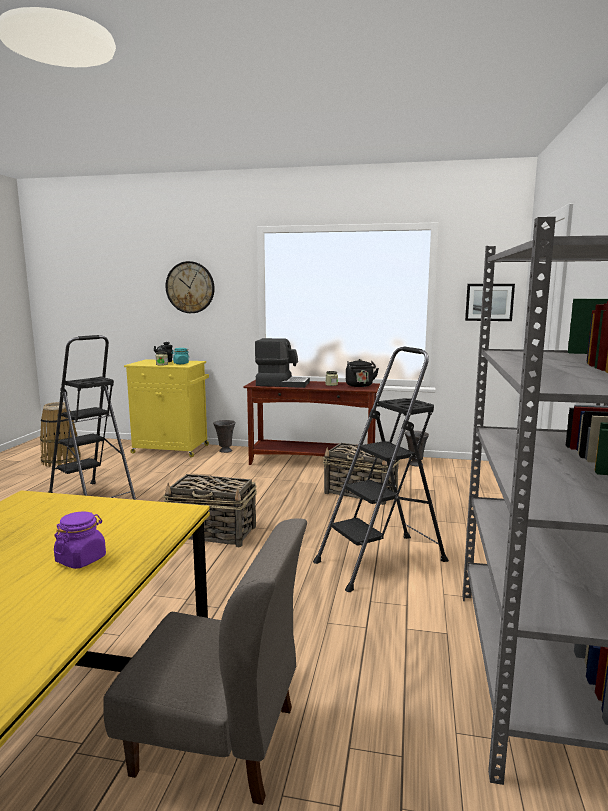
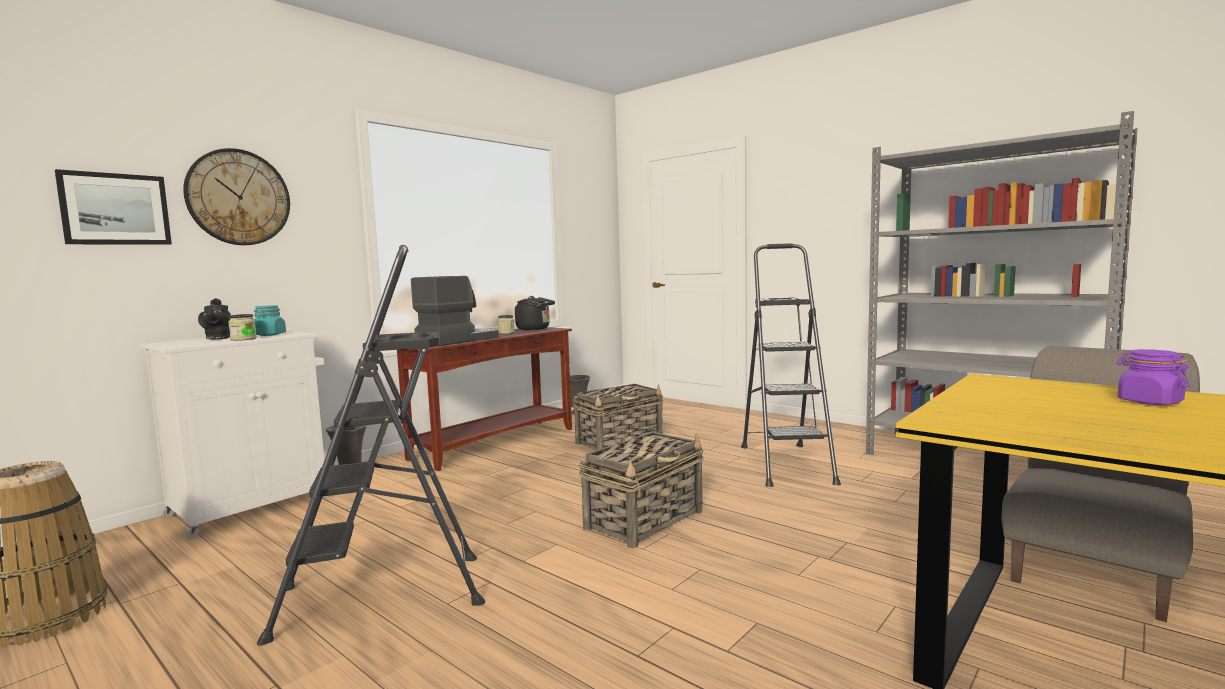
camera: 60 degrees left, 5 degrees down
yellow cabinet [124,359,209,457] -> white cabinet [139,331,329,539]
picture [465,284,515,321] -> picture moved to [55,169,172,245]

